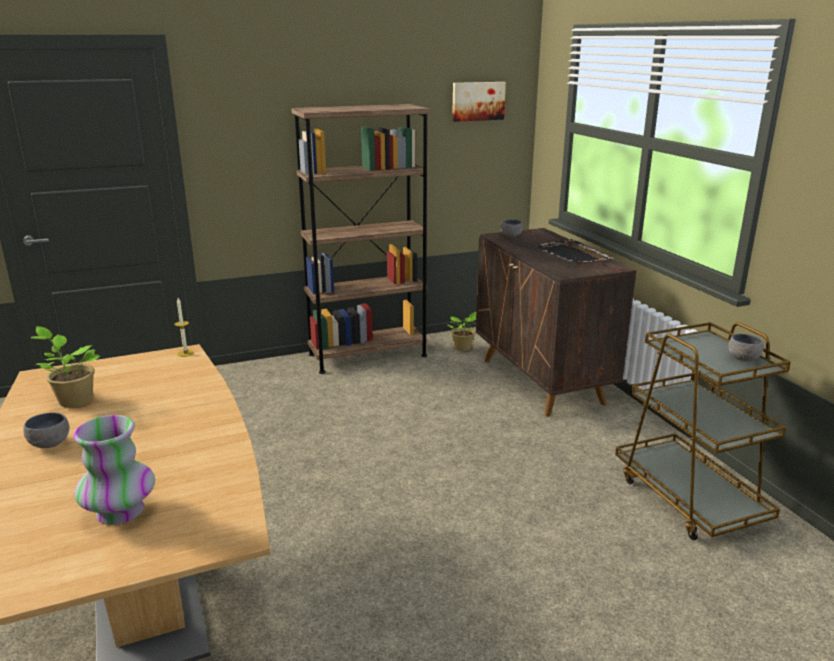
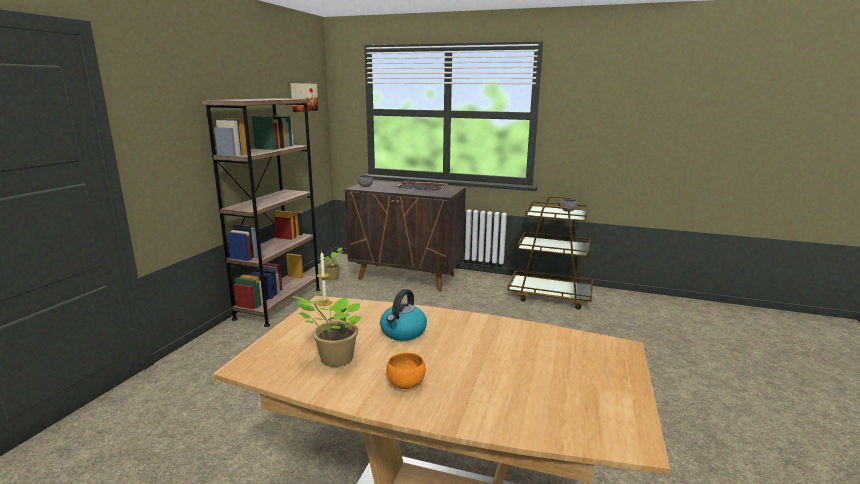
camera: 50 degrees left, 5 degrees down
grey bowl [23,412,69,448] -> orange bowl [386,353,426,389]
vase [73,415,155,525] -> none
none -> kettle [380,289,427,341]

